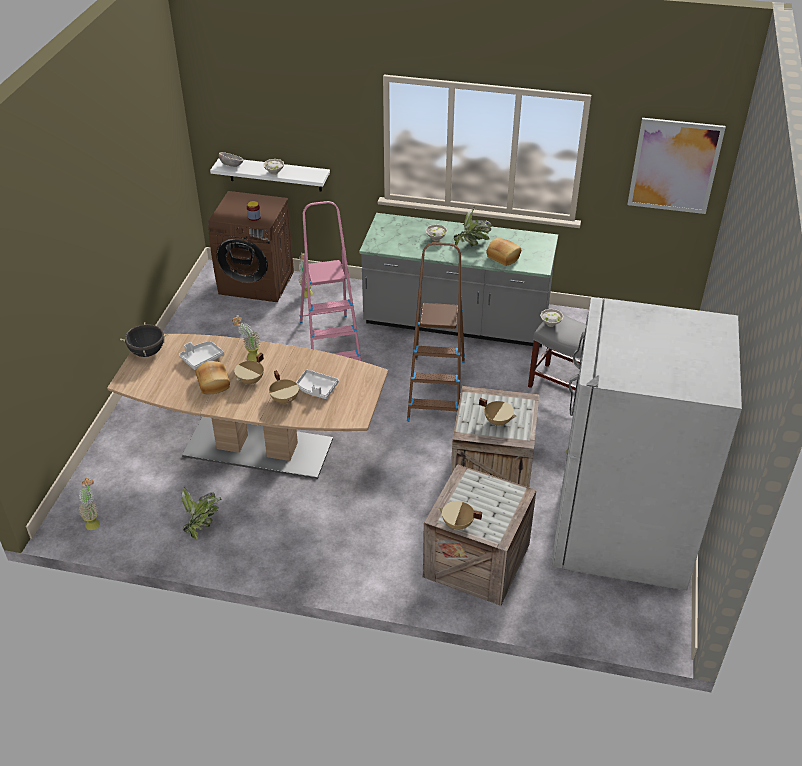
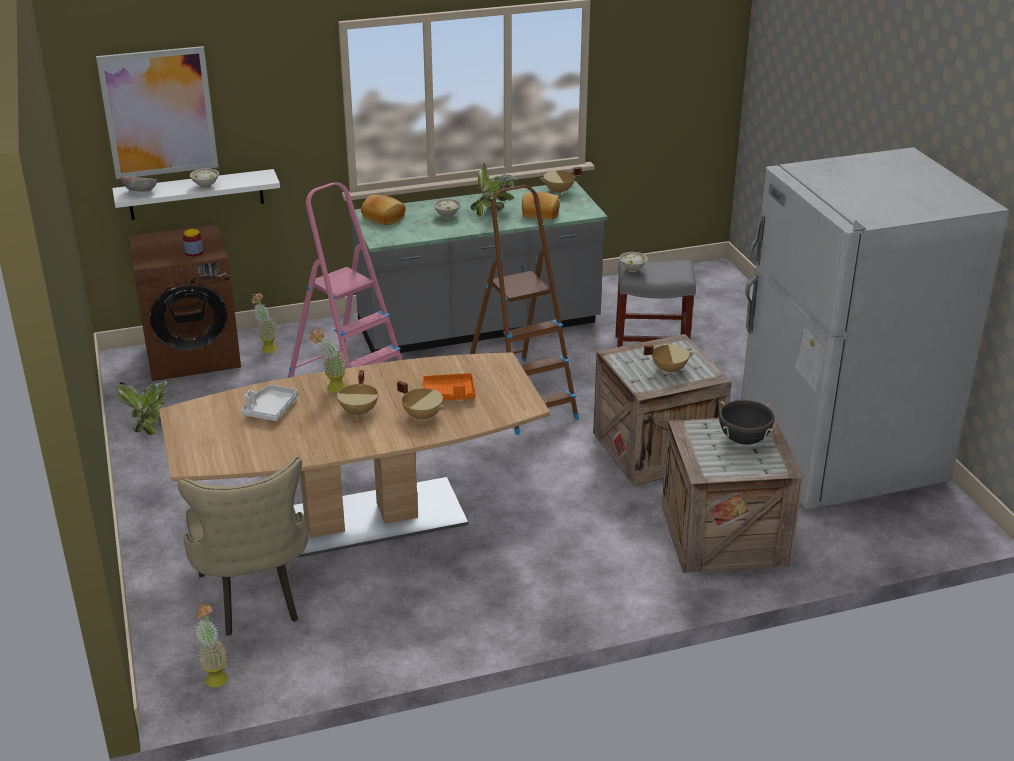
camera: 30 degrees left, 10 degrees down
black cooking pot [120,322,168,357] -> black cooking pot moved to [719,400,775,445]
potted plant [181,487,221,540] -> potted plant moved to [117,381,168,435]
bread [195,361,230,394] -> bread moved to [361,195,406,225]
white tray [296,369,339,399] -> orange tray [423,373,476,400]
beige cooking pot [438,501,482,530] -> beige cooking pot moved to [540,167,582,194]
picture [627,118,726,214] -> picture moved to [96,46,218,179]
none -> beige chair [178,457,308,636]

